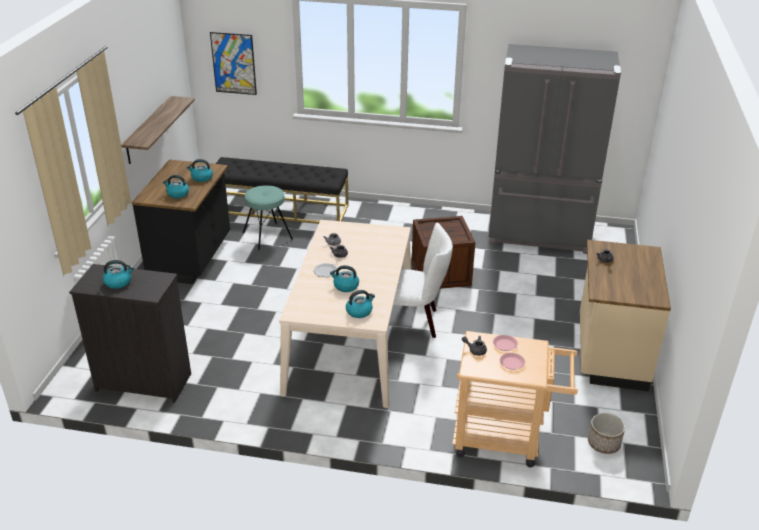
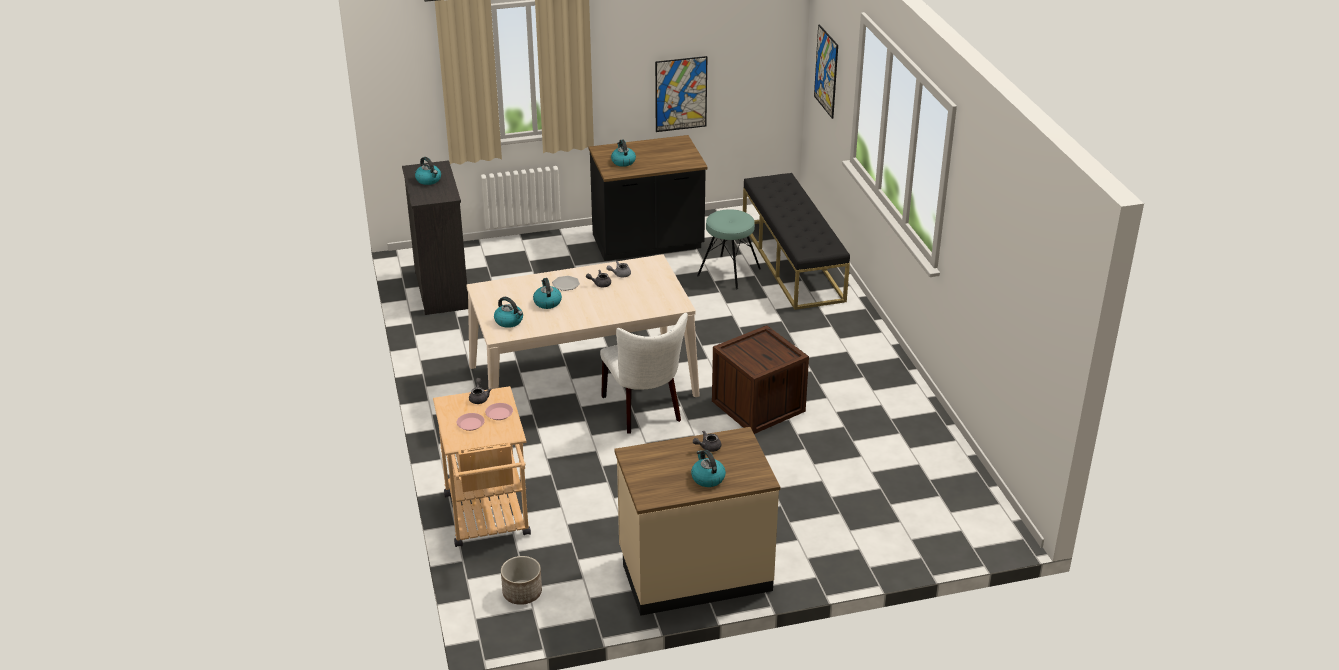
camera: 65 degrees right, 0 degrees up
shelf [121,96,195,164] -> picture [655,56,707,132]
kettle [187,159,213,182] -> kettle moved to [691,450,726,487]
grey fridge [489,44,621,254] -> none

